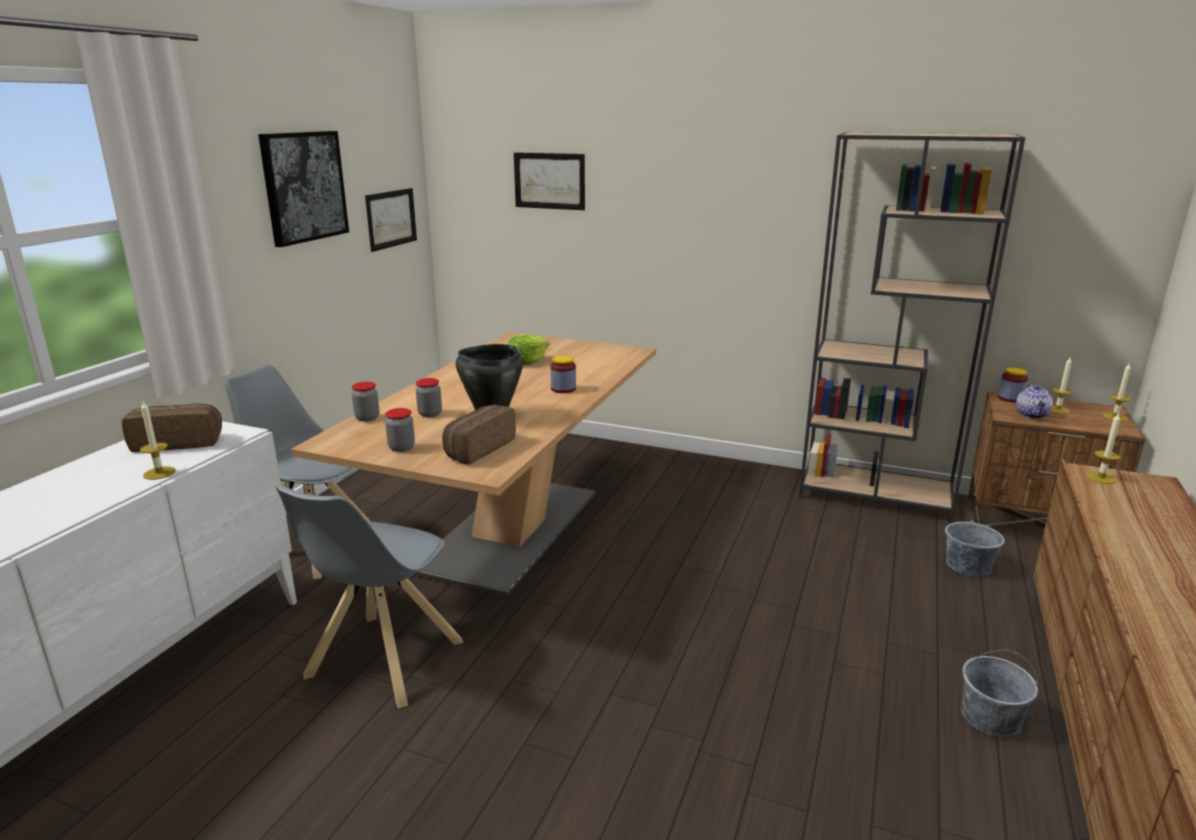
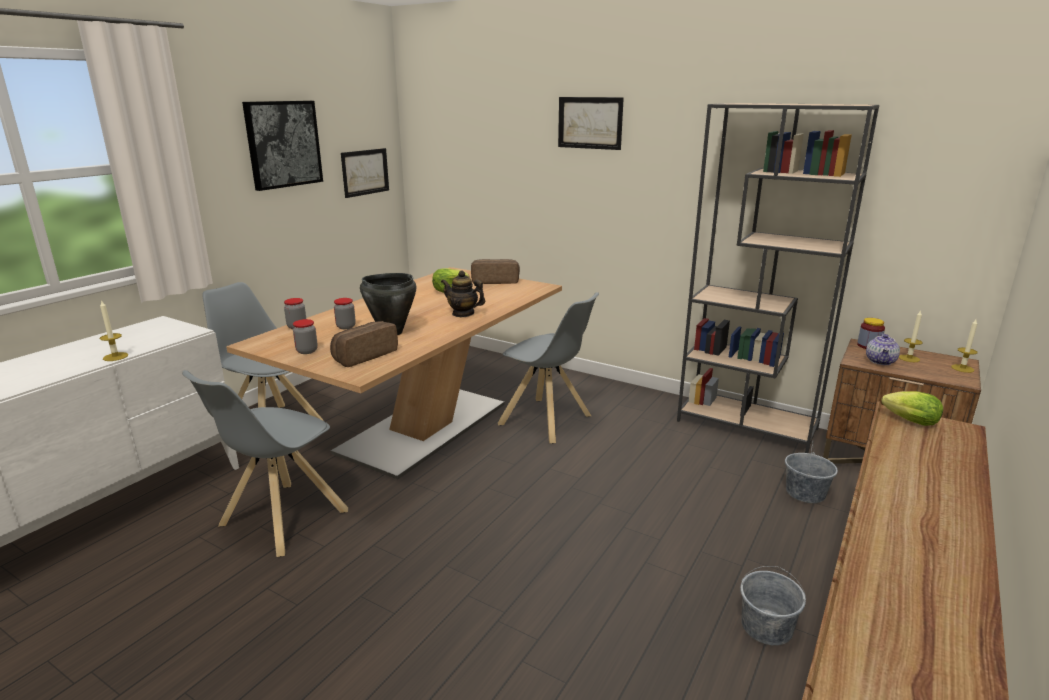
camera: 10 degrees right, 0 degrees up
bread [121,403,222,452] -> bread moved to [471,259,520,284]
picture [514,152,585,210] -> picture moved to [558,97,624,150]
jar [550,356,576,393] -> teapot [441,270,485,317]
candle [1086,412,1121,484] -> lettuce [882,391,943,426]
none -> grey chair [498,292,599,444]

